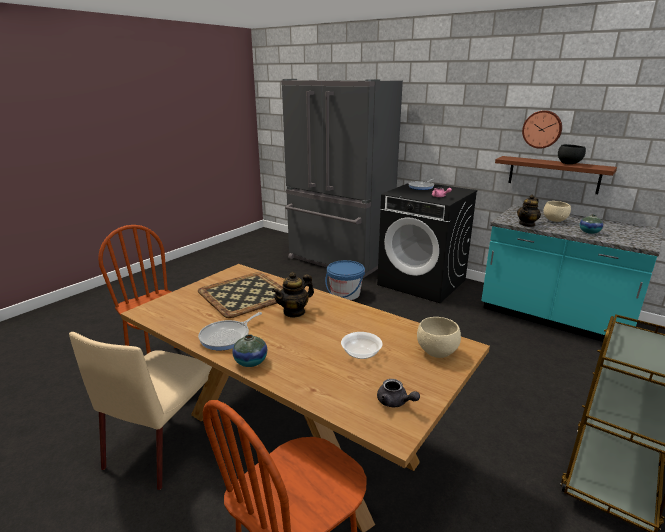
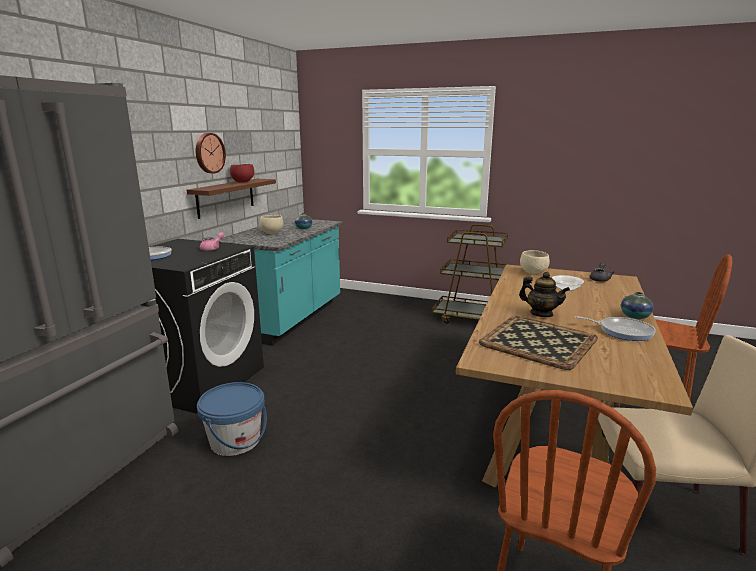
camera: 105 degrees left, 5 degrees down
teapot [517,195,541,227] -> none
black bowl [558,144,586,164] -> red bowl [230,164,254,183]

